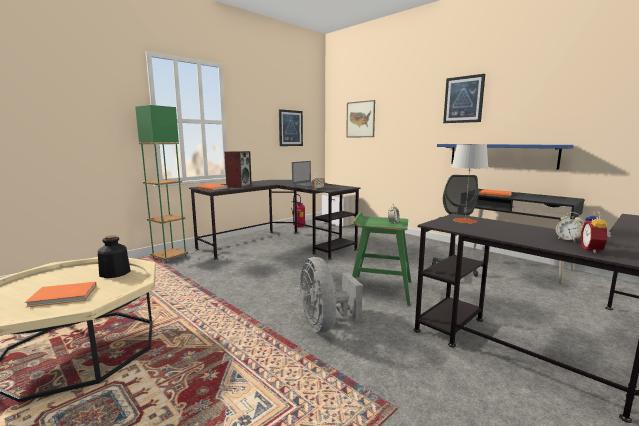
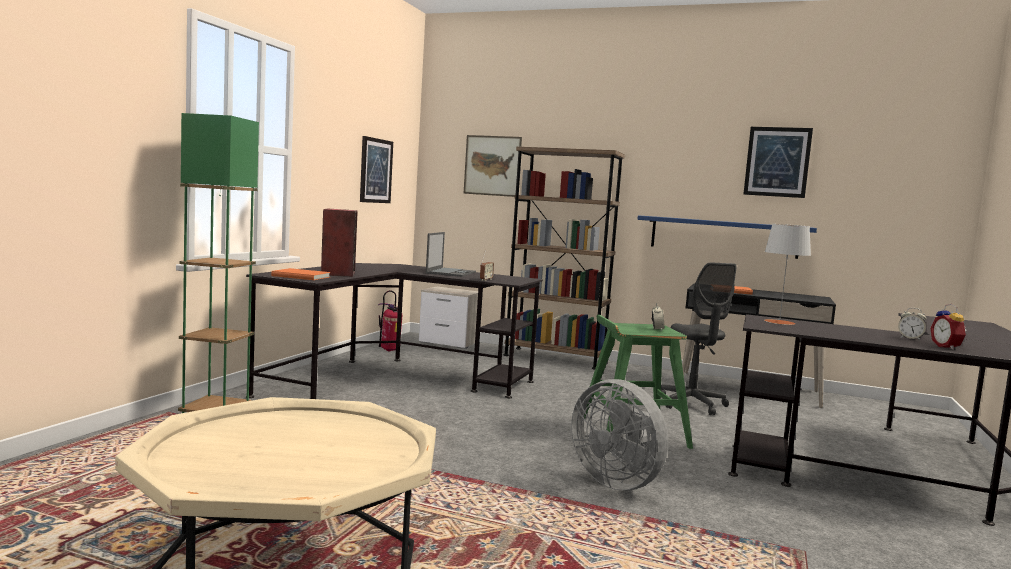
camera: 25 degrees left, 5 degrees down
orange book [25,282,97,307] -> none
bottle [98,235,131,278] -> none
picture [443,74,485,123] -> picture moved to [743,127,813,198]
none -> brown bookcase [503,147,625,369]

